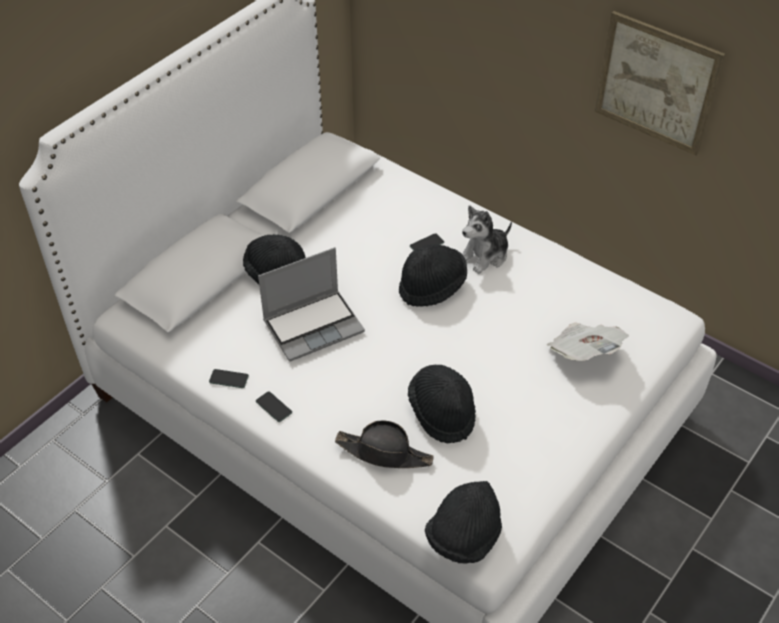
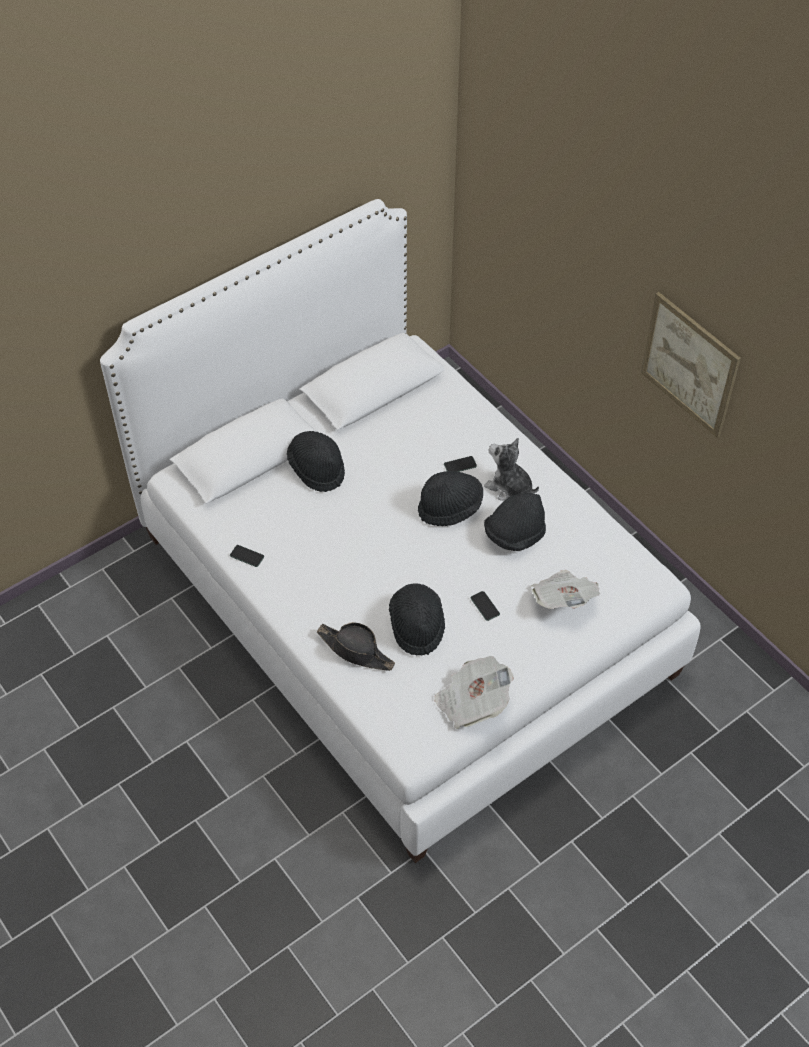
camera: 15 degrees right, 5 degrees up
phone [256,391,292,422] -> phone moved to [470,591,500,621]
laptop [258,247,365,362] -> none
black hat [425,481,502,564] -> black hat moved to [484,492,546,551]
plush toy [462,205,512,274] -> plush toy turned 60 degrees clockwise [484,438,539,501]
none -> newspaper [434,656,514,729]

